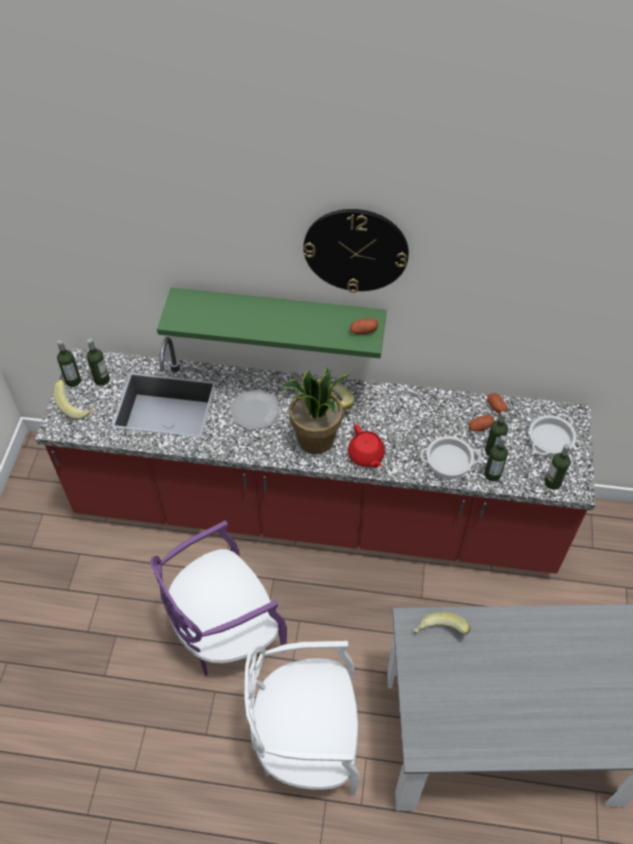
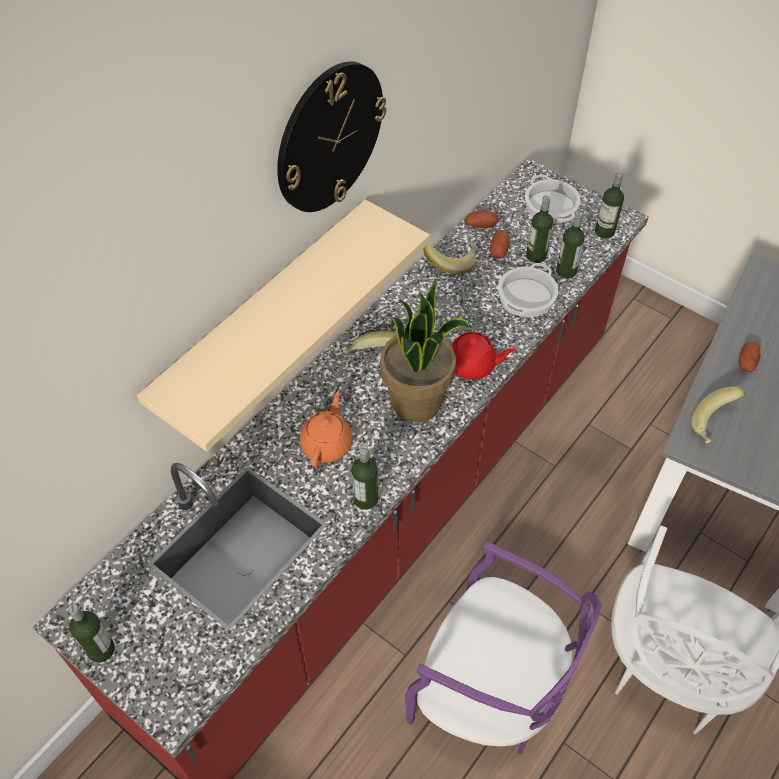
camera: 60 degrees left, 0 degrees up
banana [53,380,96,420] -> banana moved to [423,243,477,274]
bottle [87,338,110,386] -> bottle moved to [352,445,378,510]
purple chair [150,520,287,676] -> purple chair turned 60 degrees counterclockwise [405,541,601,754]
green shelf [157,287,387,358] -> beige shelf [137,200,430,452]
plate [229,389,280,430] -> orange teapot [300,392,352,467]
potato [350,318,378,334] -> potato moved to [739,342,761,372]

